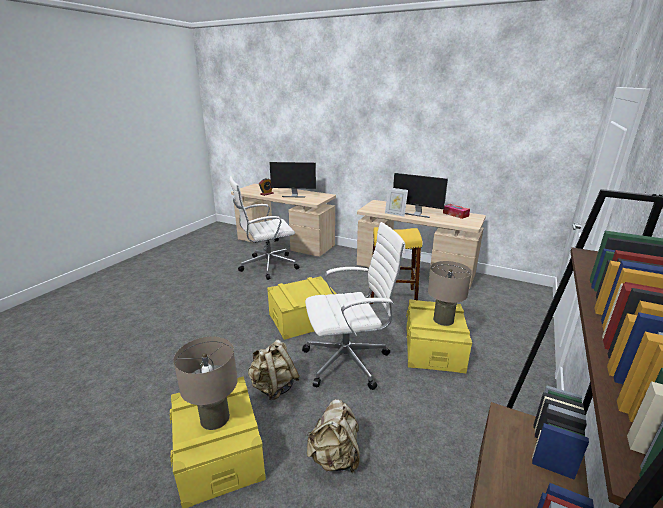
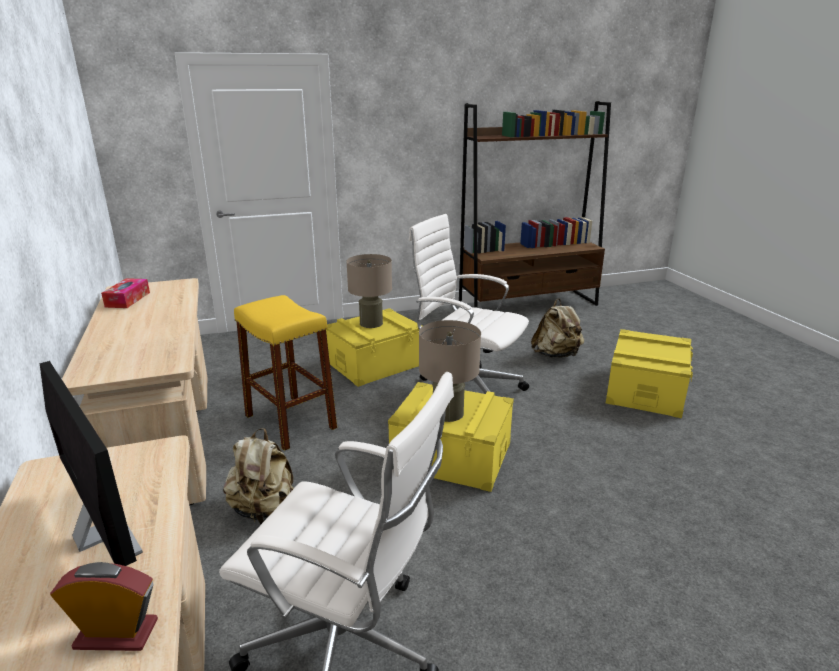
camera: 135 degrees left, 0 degrees up
beige table lamp [173,337,238,430] -> beige table lamp moved to [419,320,481,422]
beige backpack [248,340,300,400] -> beige backpack moved to [223,428,294,524]
picture frame [385,187,408,217] -> none
monitor [393,173,448,218] -> none

